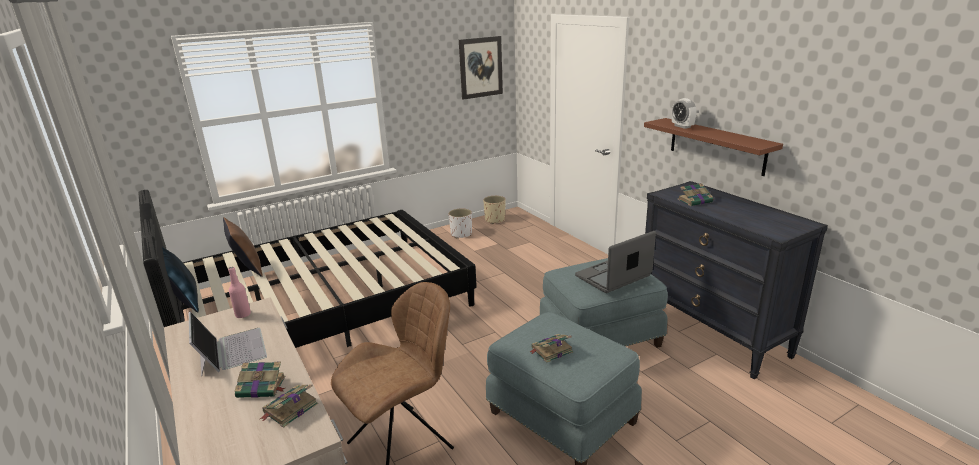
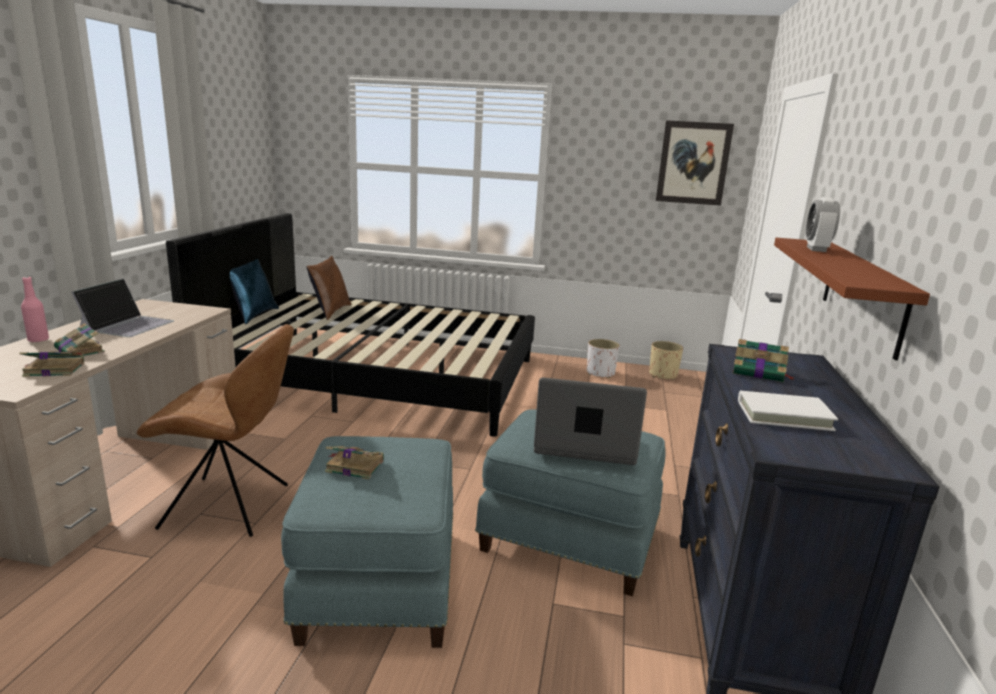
camera: 40 degrees right, 5 degrees down
pink bottle [228,267,251,318] -> pink bottle moved to [21,277,49,342]
none -> white book [738,391,838,431]

